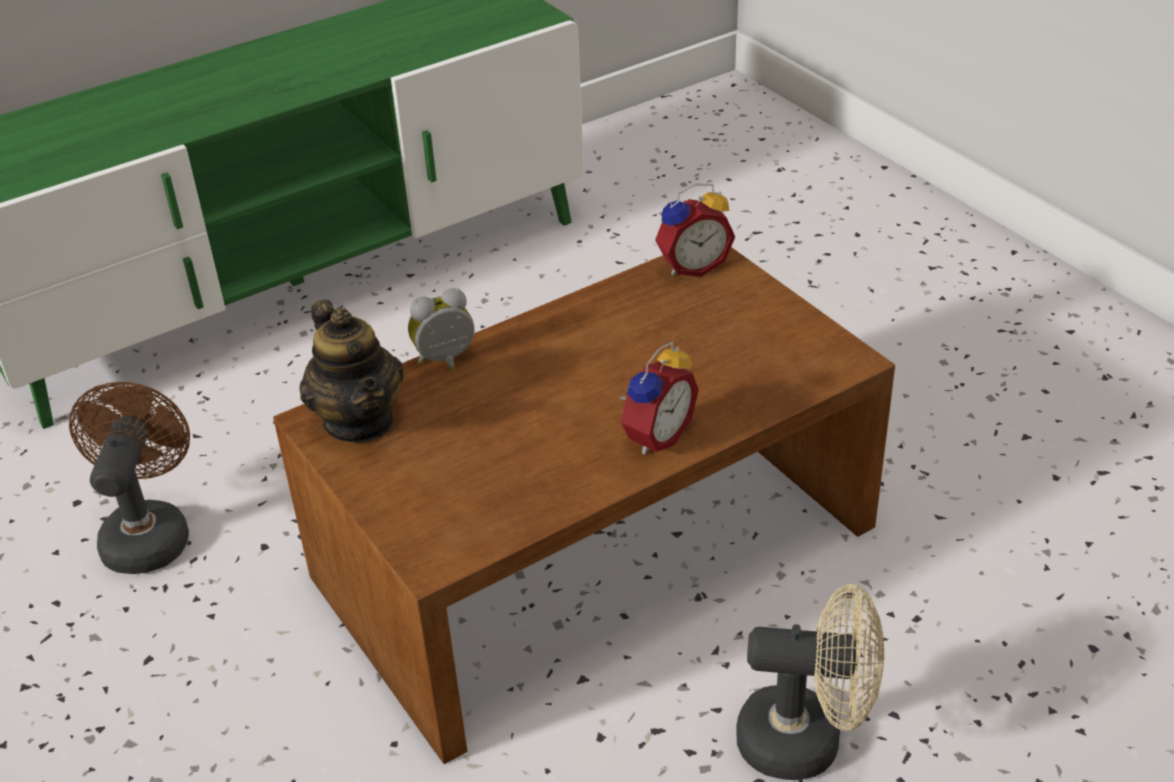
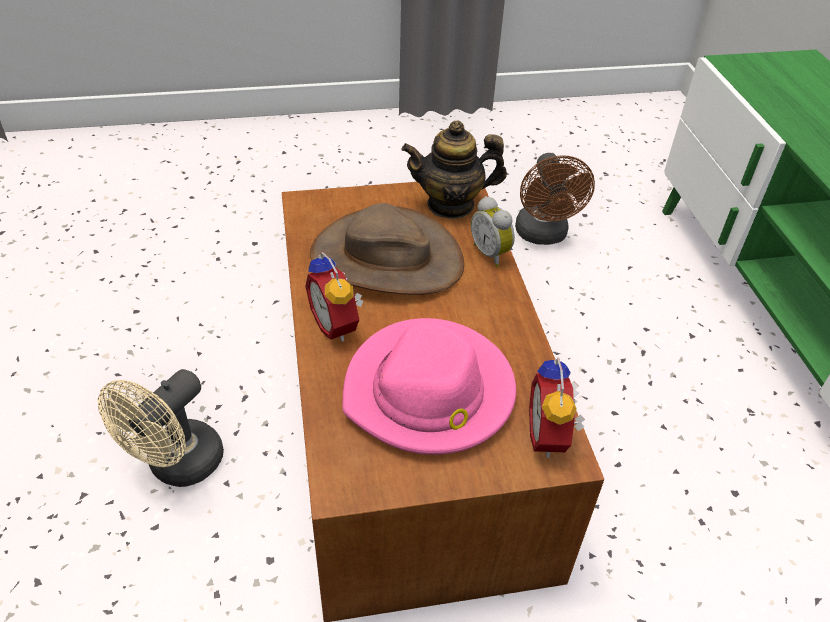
camera: 110 degrees right, 5 degrees up
brown fan [69,382,190,574] -> brown fan turned 60 degrees clockwise [515,153,595,245]
alarm clock [408,288,475,371] -> alarm clock turned 150 degrees clockwise [471,196,515,267]
none -> brown hat [310,203,464,295]
none -> pink hat [342,318,516,455]

